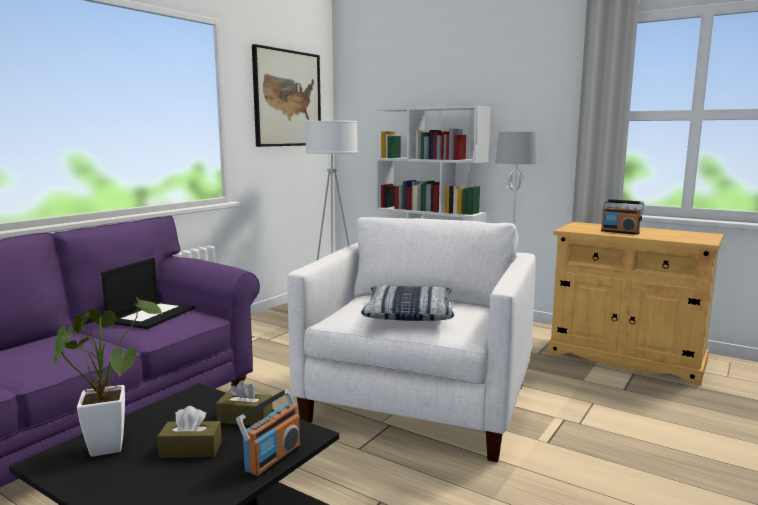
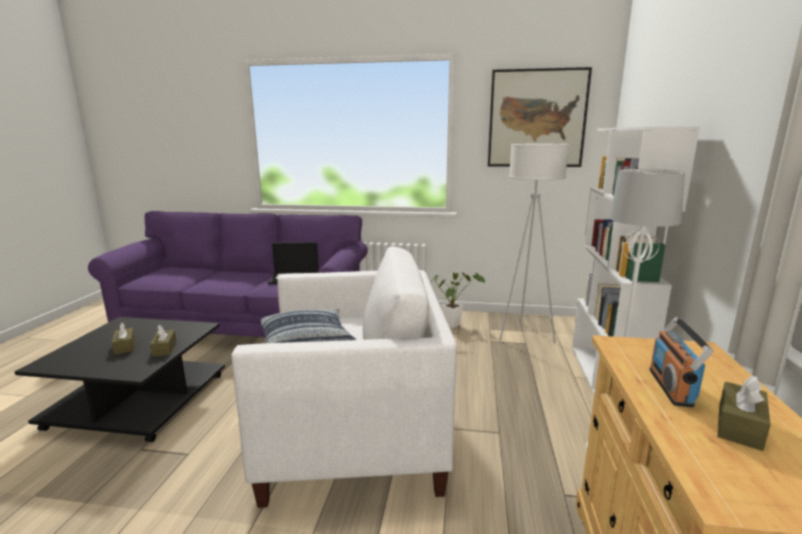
camera: 65 degrees right, 5 degrees up
potted plant [52,297,163,457] -> potted plant moved to [431,272,485,328]
radio [236,389,301,479] -> none
none -> brown tissue box [718,375,771,451]

